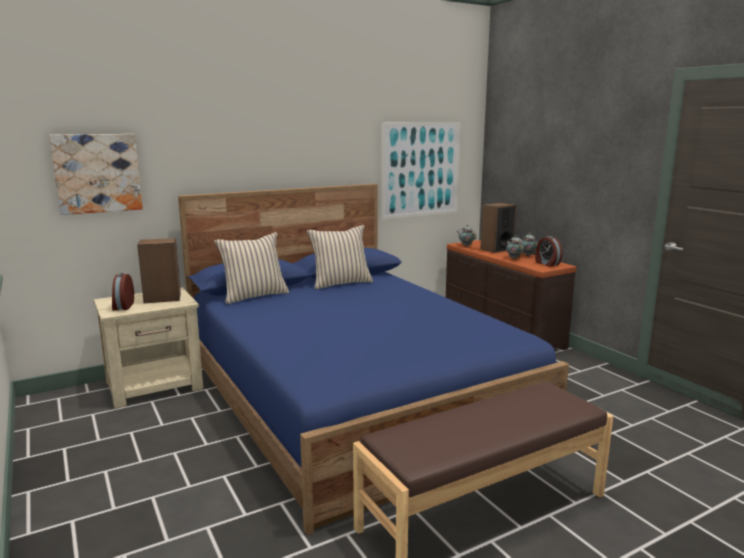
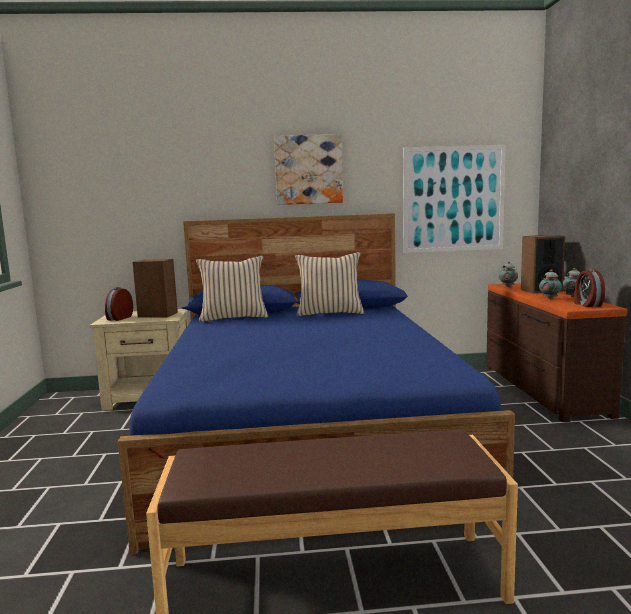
camera: 25 degrees right, 5 degrees down
picture [49,134,143,215] -> picture moved to [274,134,343,205]

